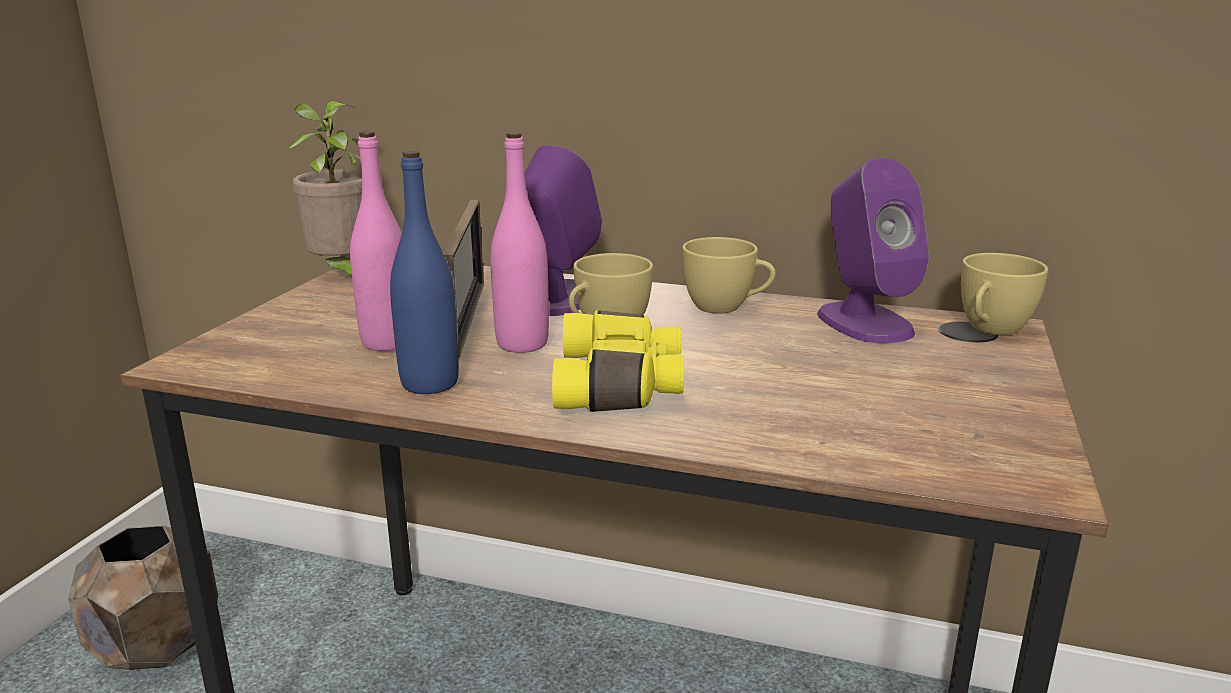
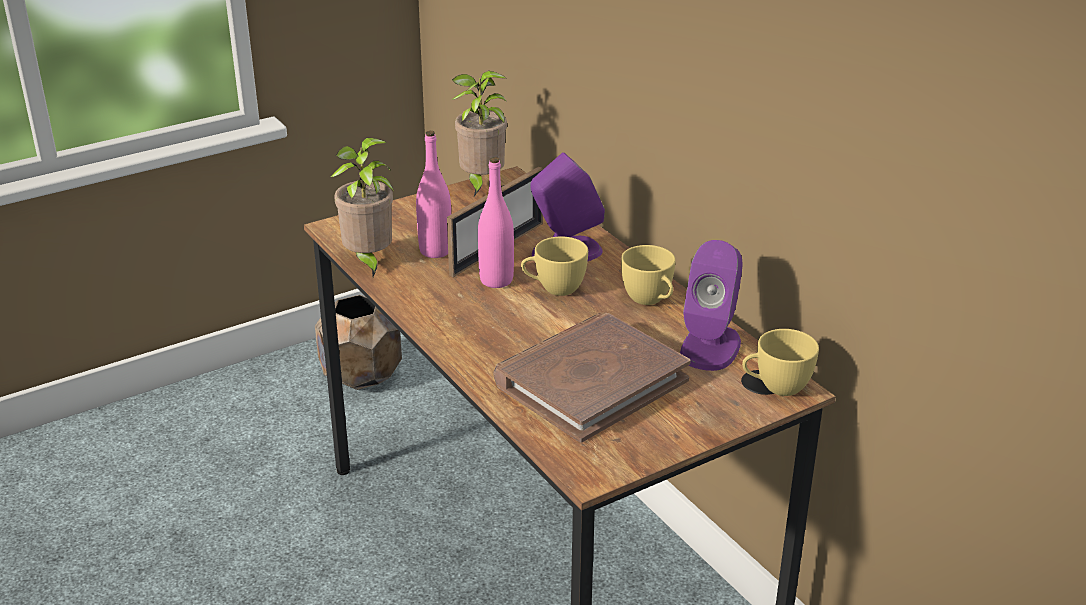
camera: 40 degrees right, 10 degrees up
blue bottle [390,151,459,394] -> none
yellow binoculars [552,310,684,412] -> none
none -> potted plant [330,138,394,277]
none -> brown book [494,312,691,442]

